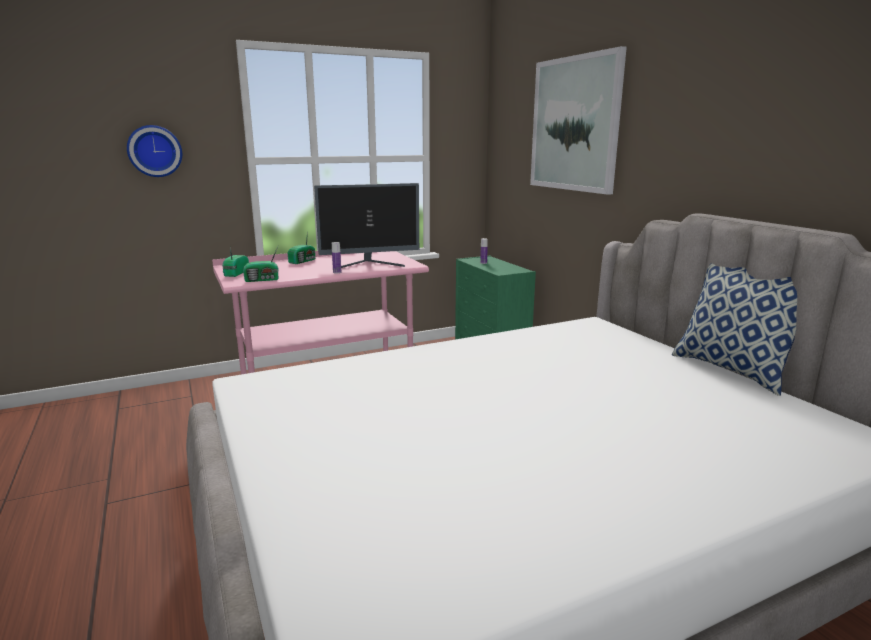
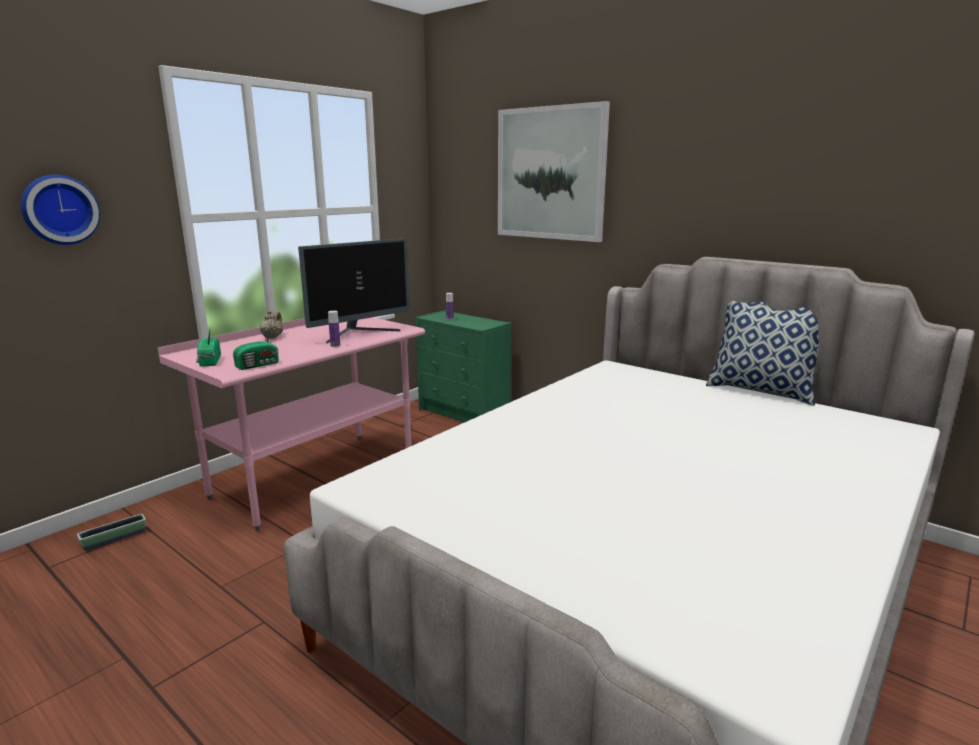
camera: 25 degrees left, 0 degrees up
radio [288,231,316,264] -> beige teapot [260,310,283,339]
none -> planter [77,514,146,551]

